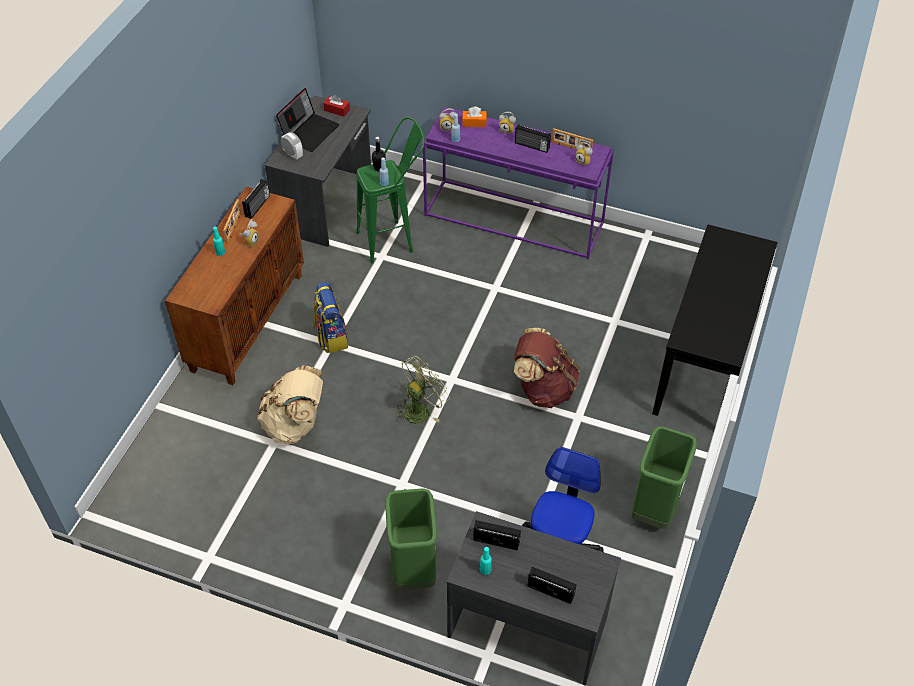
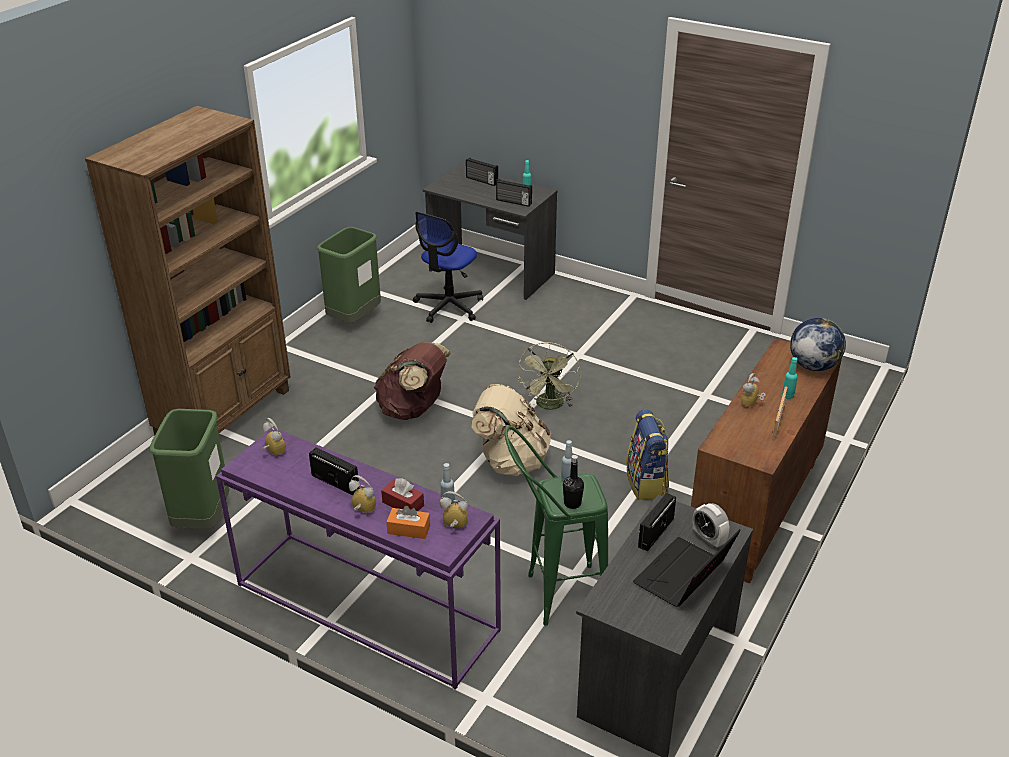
camera: 170 degrees left, 15 degrees down
radio [242,179,270,219] -> radio moved to [638,493,676,551]
beige backpack [257,365,323,444] -> beige backpack moved to [472,384,551,476]
red tissue box [323,95,350,117] -> red tissue box moved to [381,478,424,511]
green trash can [385,488,437,590] -> green trash can moved to [149,409,229,529]
green fan [396,356,450,424] -> green fan turned 45 degrees counterclockwise [518,342,581,410]
picture frame [552,128,593,150] -> none
black console table [652,224,777,416] -> brown bookcase [85,106,291,436]
none -> globe [790,318,846,371]

